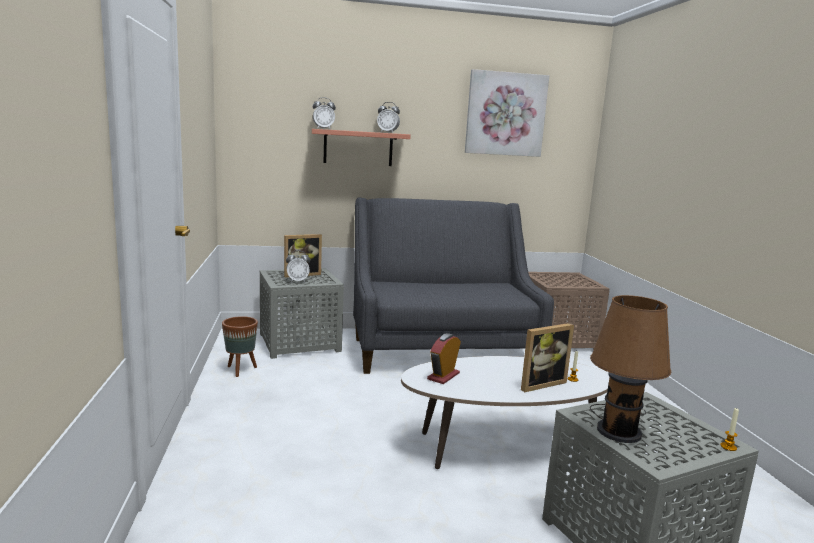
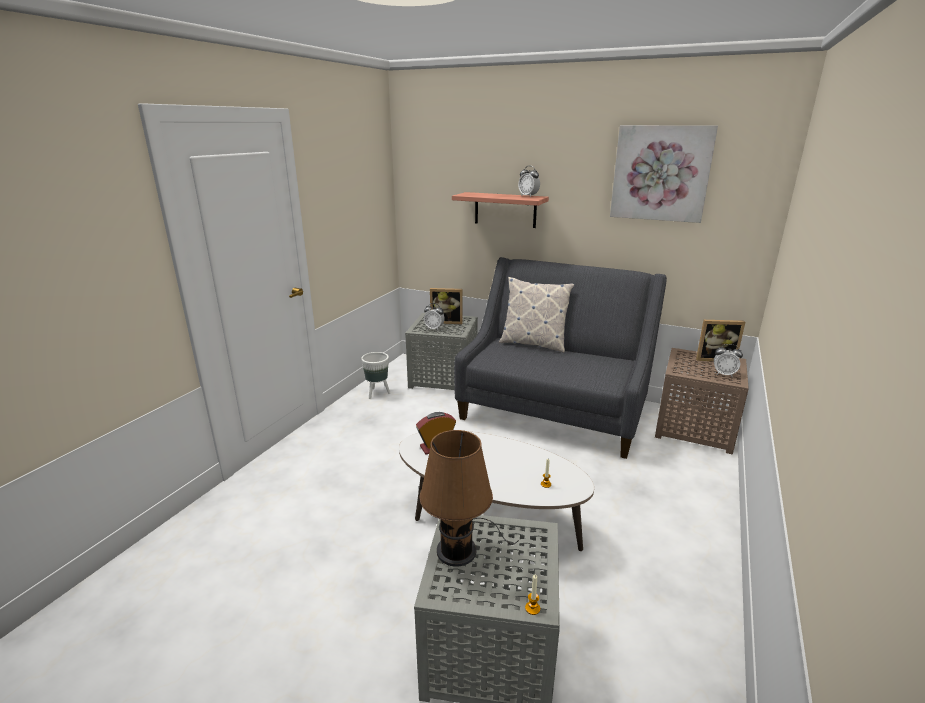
camera: 35 degrees right, 10 degrees up
brown planter [222,316,258,377] -> white planter [361,352,391,399]
alarm clock [313,97,336,130] -> alarm clock moved to [714,344,743,376]
picture frame [521,323,574,392] -> picture frame moved to [696,320,745,361]
none -> pillow [499,277,574,353]

